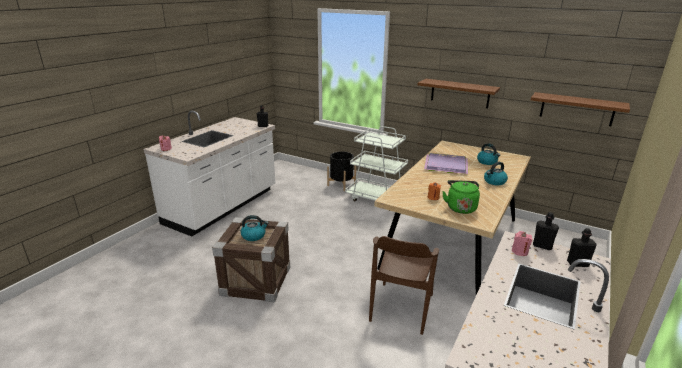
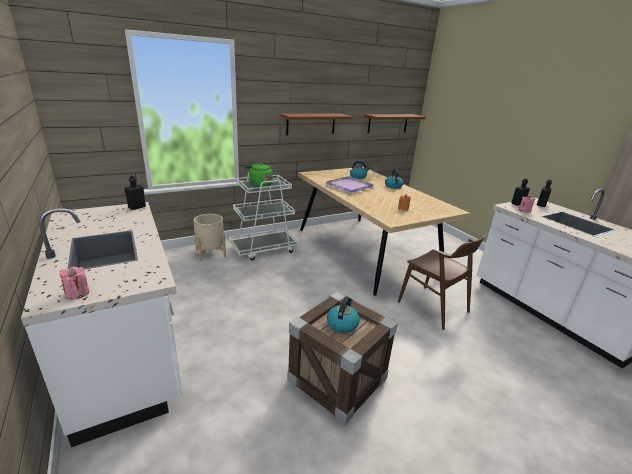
camera: 60 degrees left, 0 degrees up
black planter [327,151,356,191] -> beige planter [193,214,226,261]
green kettle [442,180,480,214] -> green kettle moved to [244,163,272,187]

